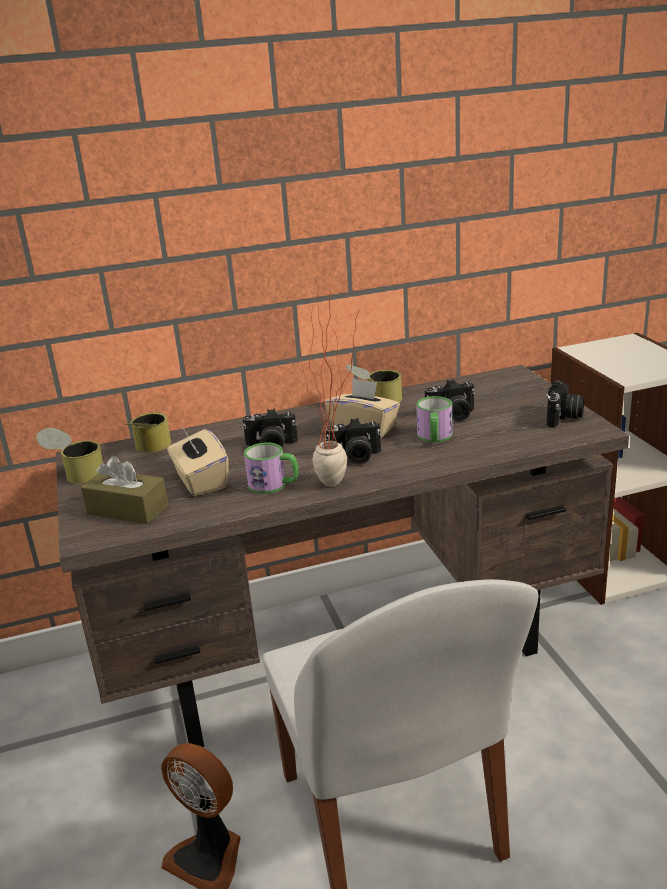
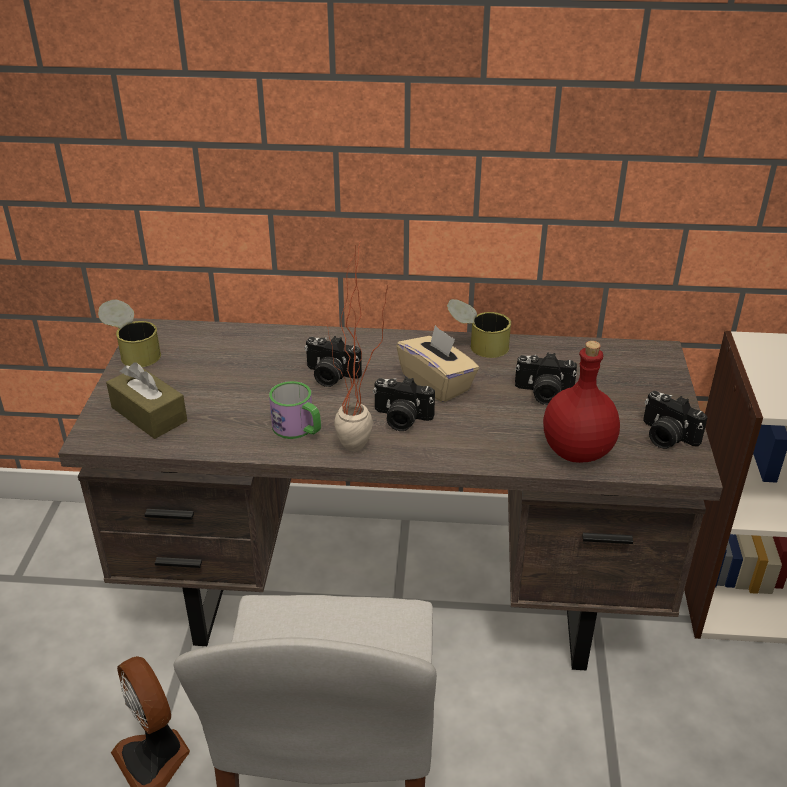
camera: 20 degrees right, 10 degrees up
can [124,412,171,453] -> none
beige tissue box [167,426,228,496] -> none
mug [416,396,452,443] -> none
camera [546,381,584,427] -> camera turned 90 degrees clockwise [643,391,708,449]
none -> red bottle [543,341,620,463]

